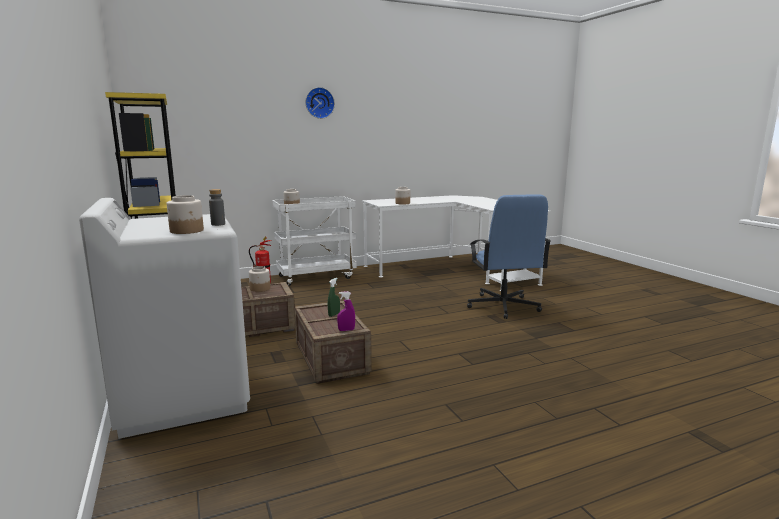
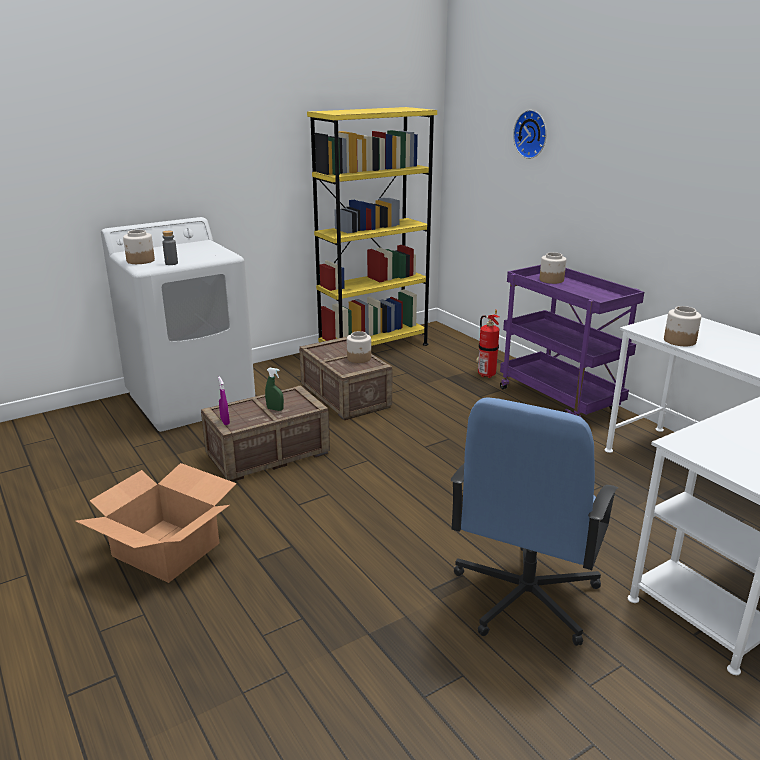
camera: 80 degrees right, 10 degrees up
white cart [272,196,357,286] -> purple cart [500,265,644,417]
wall clock [305,87,335,119] -> wall clock moved to [513,110,547,159]
blue office chair [467,194,551,319] -> blue office chair turned 45 degrees counterclockwise [451,397,618,646]
none -> cardboard box [76,463,237,583]

